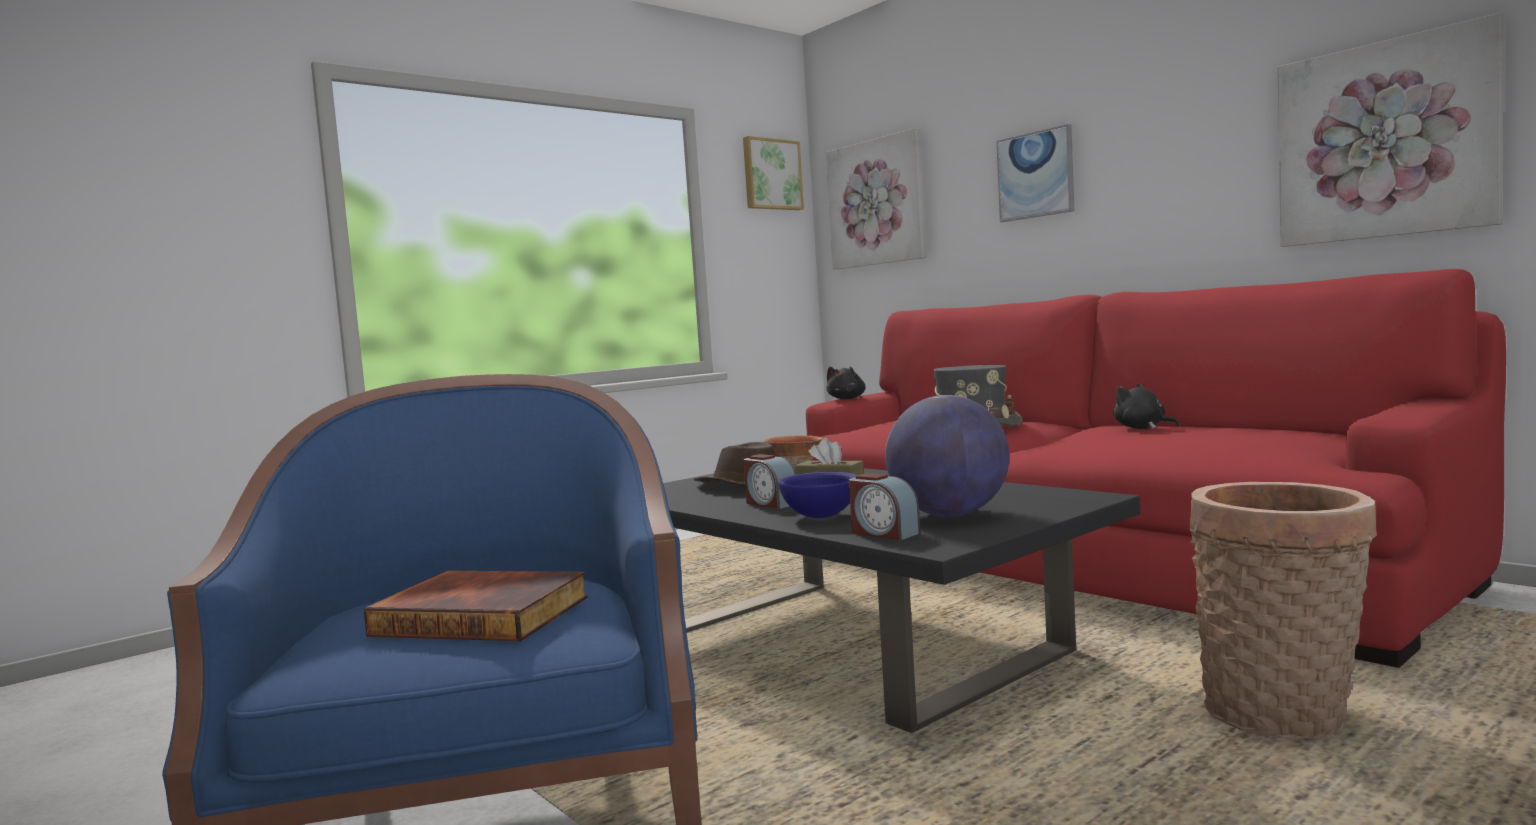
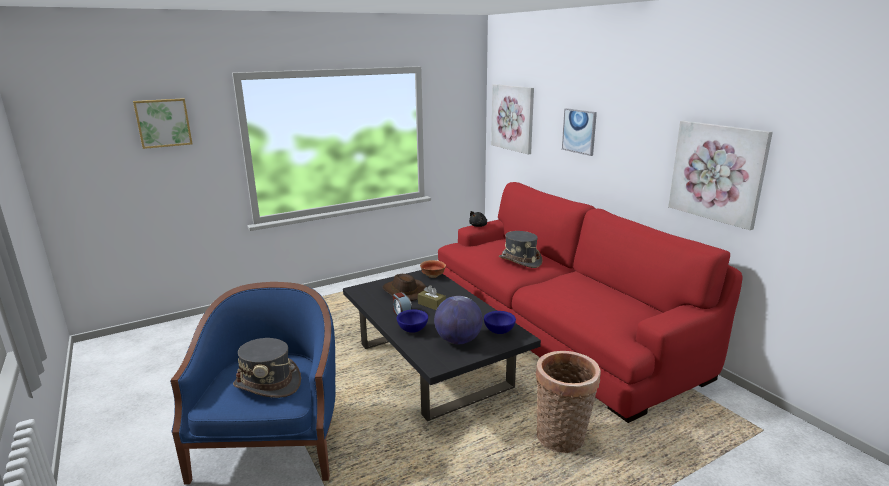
camera: 10 degrees right, 15 degrees up
book [364,571,588,641] -> grey hat [233,338,301,398]
picture [743,136,804,210] -> picture moved to [133,98,192,149]
alarm clock [849,473,920,540] -> none
black plush toy [1113,383,1180,429] -> none
none -> blue bowl [484,311,516,334]

